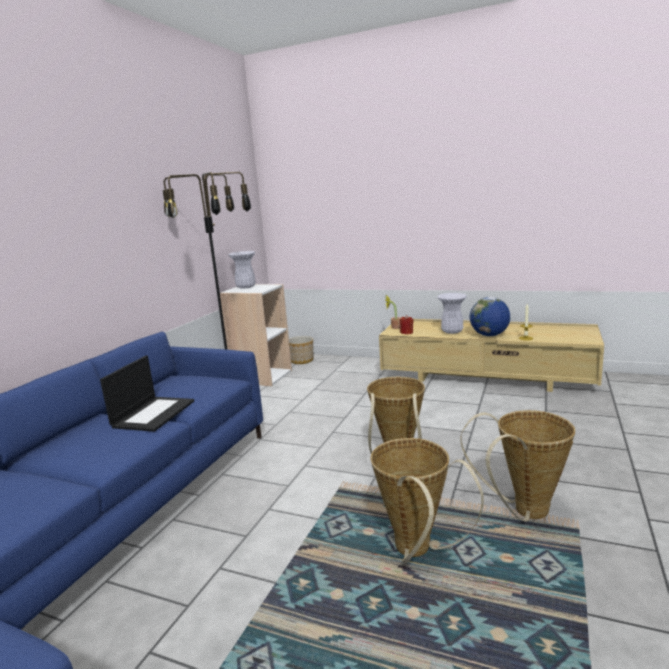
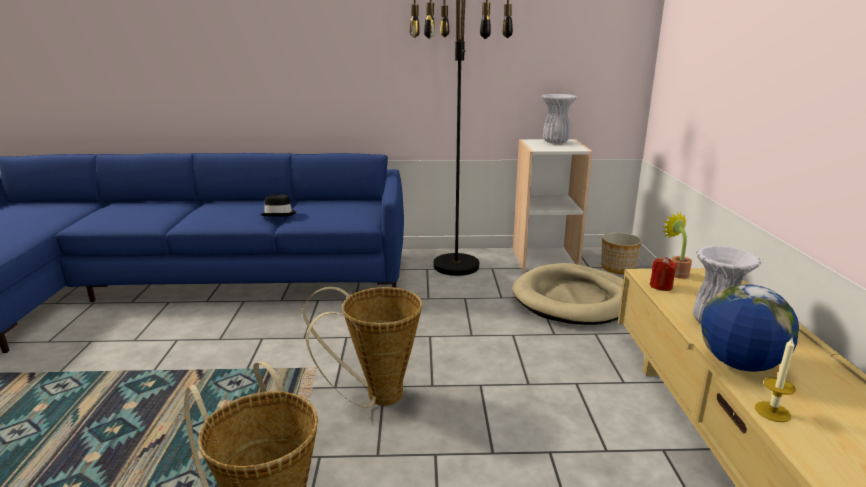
camera: 65 degrees right, 5 degrees up
laptop [100,355,194,432] -> black hat [260,195,297,217]
basket [370,438,484,563] -> none
none -> beige dog bed [513,263,623,325]

